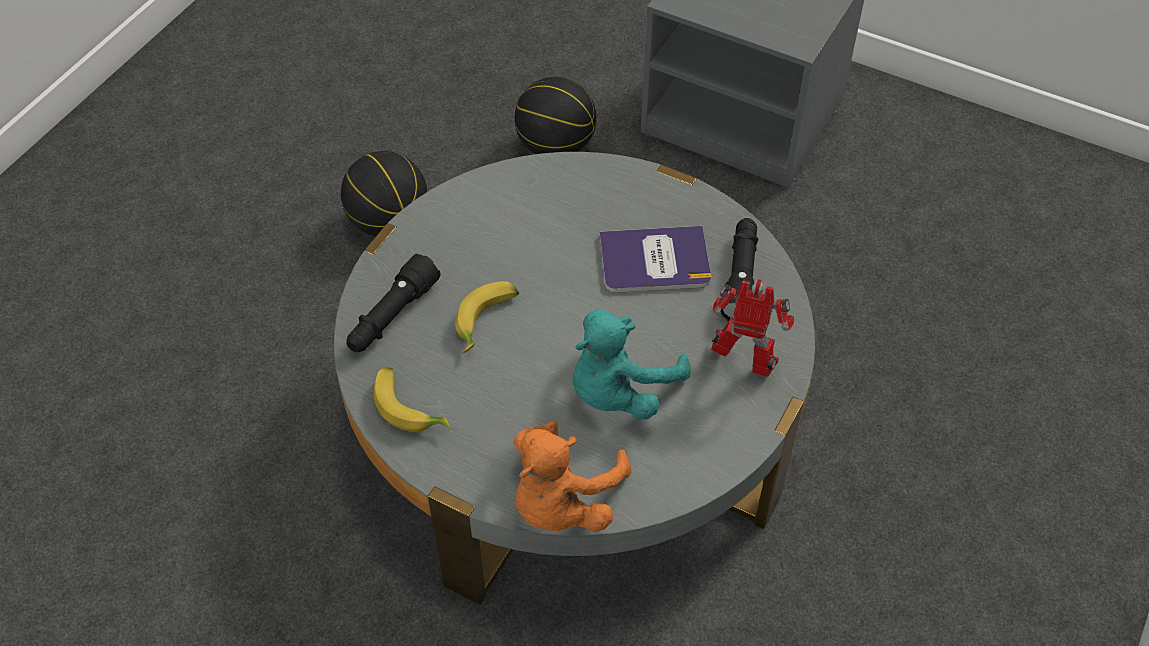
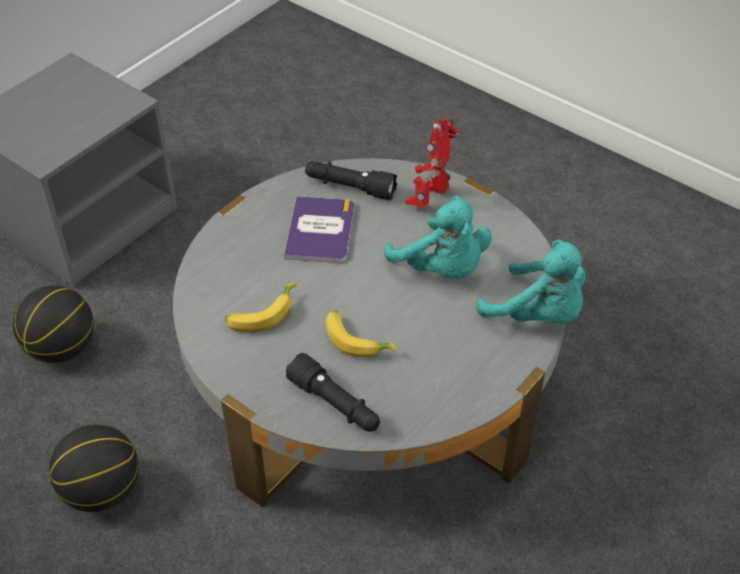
camera: 80 degrees left, 5 degrees down
banana [374,368,450,432] -> banana moved to [225,283,297,332]
orange plush toy [514,421,631,532] -> turquoise plush toy [476,239,585,324]

